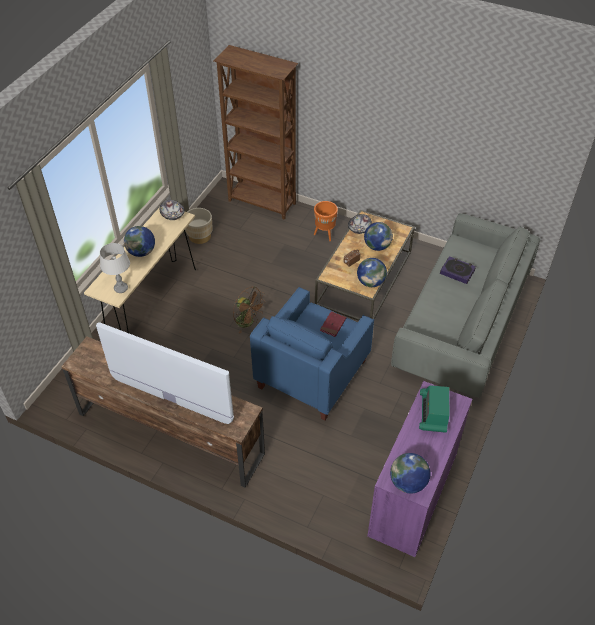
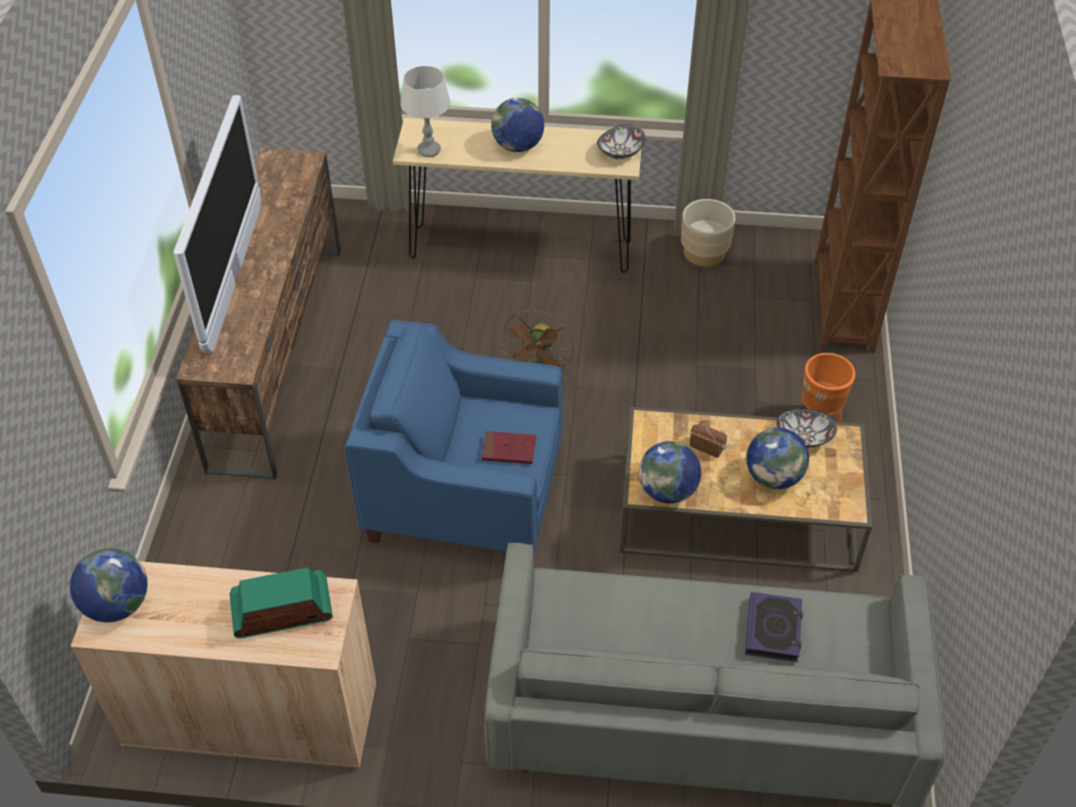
camera: 70 degrees right, 0 degrees up
purple cabinet [367,381,473,557] -> beige cabinet [71,561,376,769]

